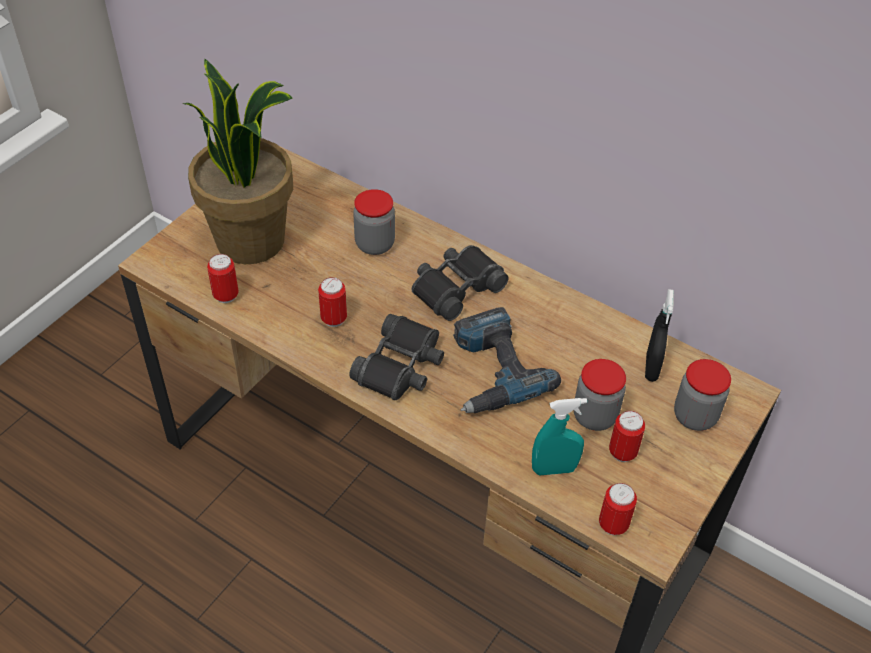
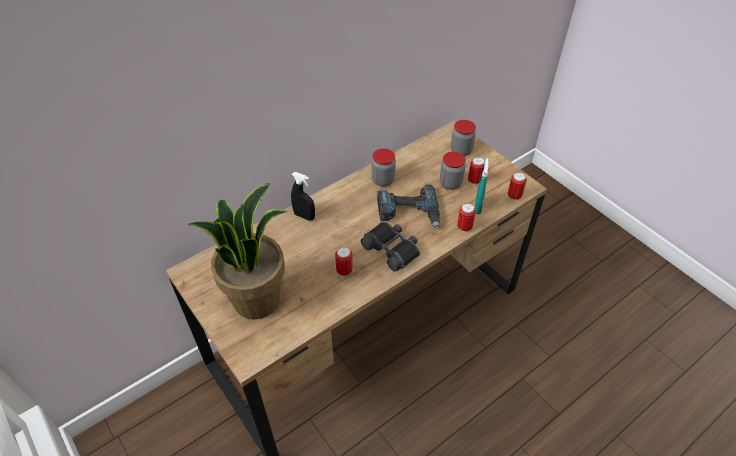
camera: 70 degrees left, 0 degrees up
can [207,254,239,303] -> can moved to [457,203,476,232]
jar [353,189,395,255] -> jar moved to [372,148,396,187]
black binoculars [412,245,508,321] -> none
black spray bottle [645,289,674,382] -> black spray bottle moved to [291,172,315,221]

